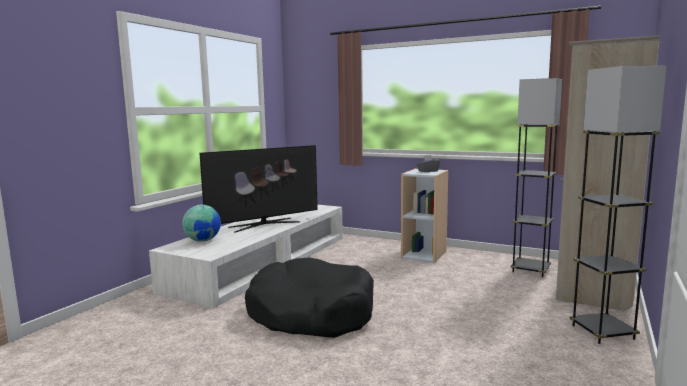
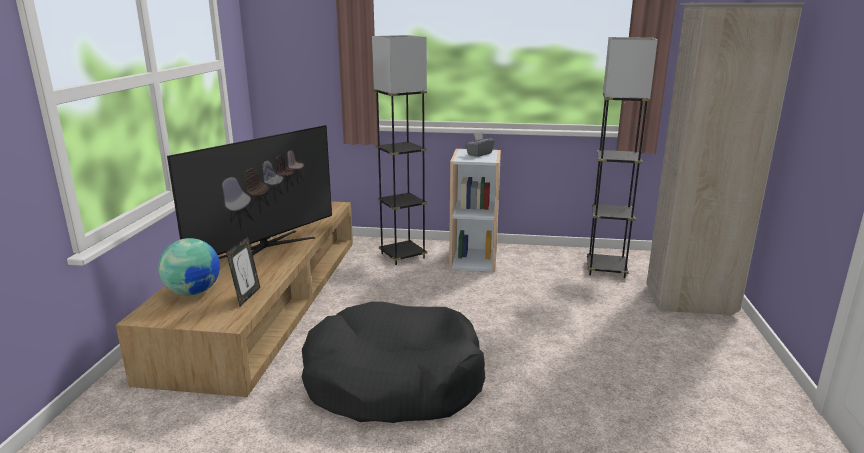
camera: 20 degrees left, 10 degrees up
white tv stand [149,205,343,308] -> brown tv stand [116,201,353,397]
grey floor lamp [569,66,667,344] -> grey floor lamp moved to [372,35,427,265]
none -> picture frame [226,236,260,306]

